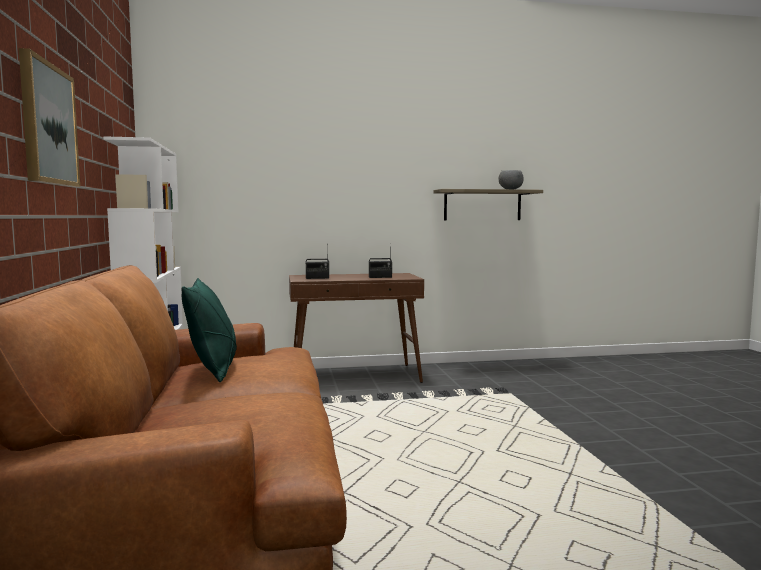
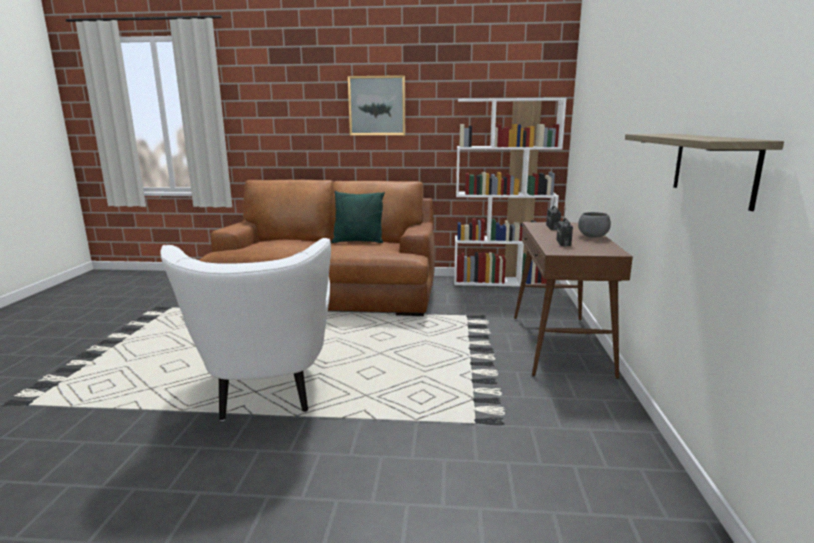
camera: 105 degrees right, 10 degrees up
grey bowl [498,170,524,189] -> grey bowl moved to [578,212,611,238]
none -> white armchair [160,238,331,421]

